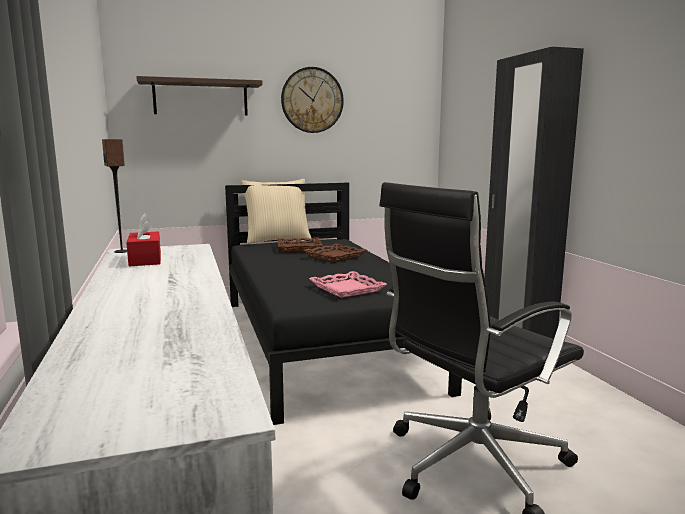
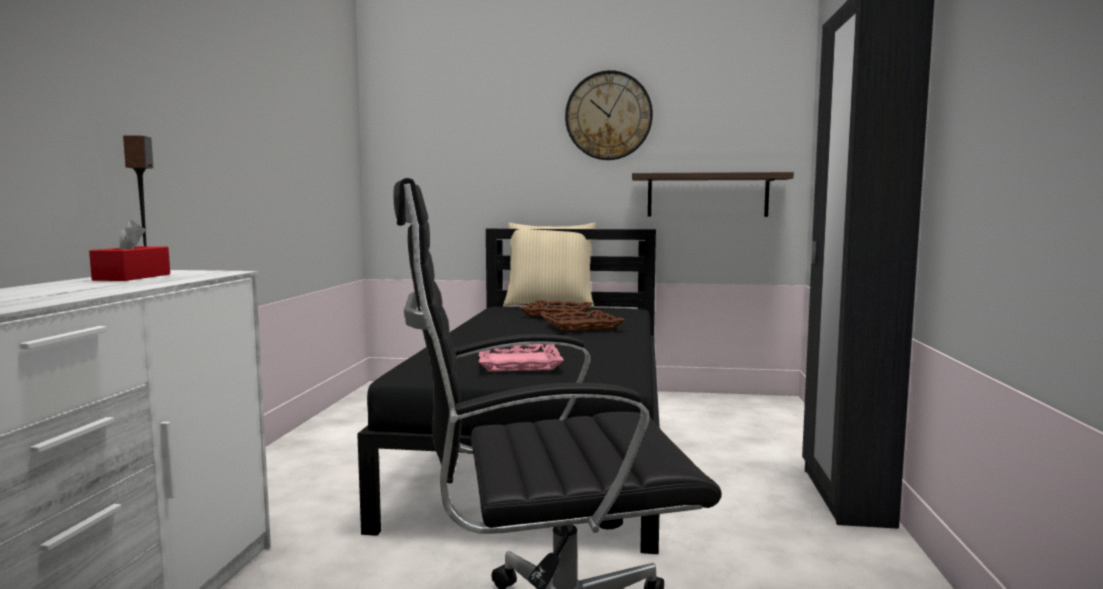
camera: 25 degrees right, 5 degrees down
shelf [136,76,263,116] -> shelf moved to [632,172,794,217]

